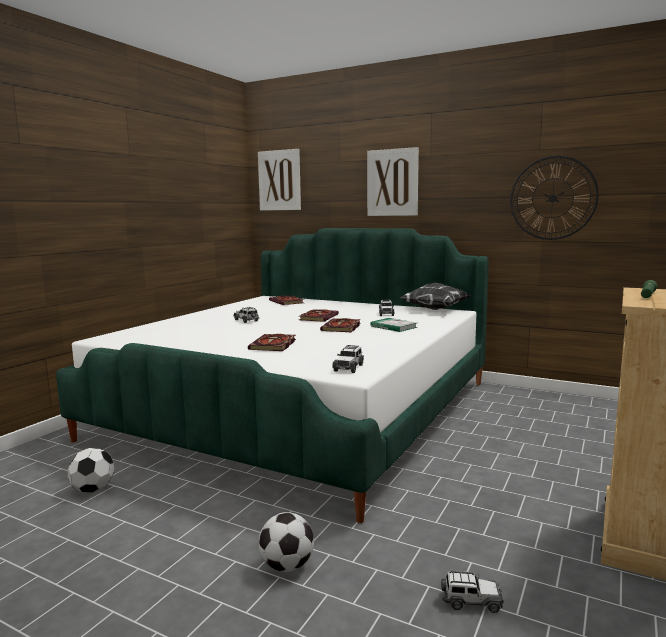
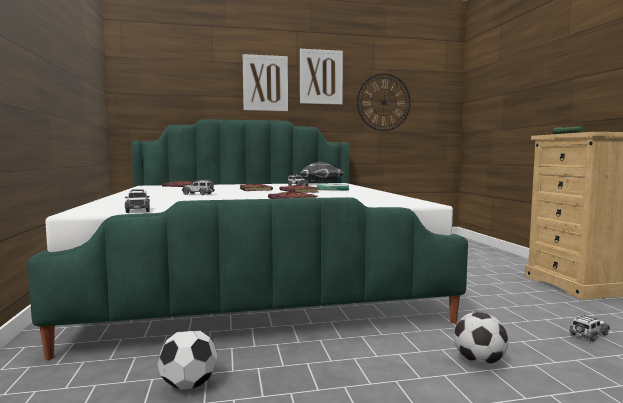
camera: 40 degrees left, 5 degrees down
picture [258,149,301,211] -> picture moved to [300,49,343,105]
toy car [332,345,364,373] -> toy car moved to [125,189,150,213]

